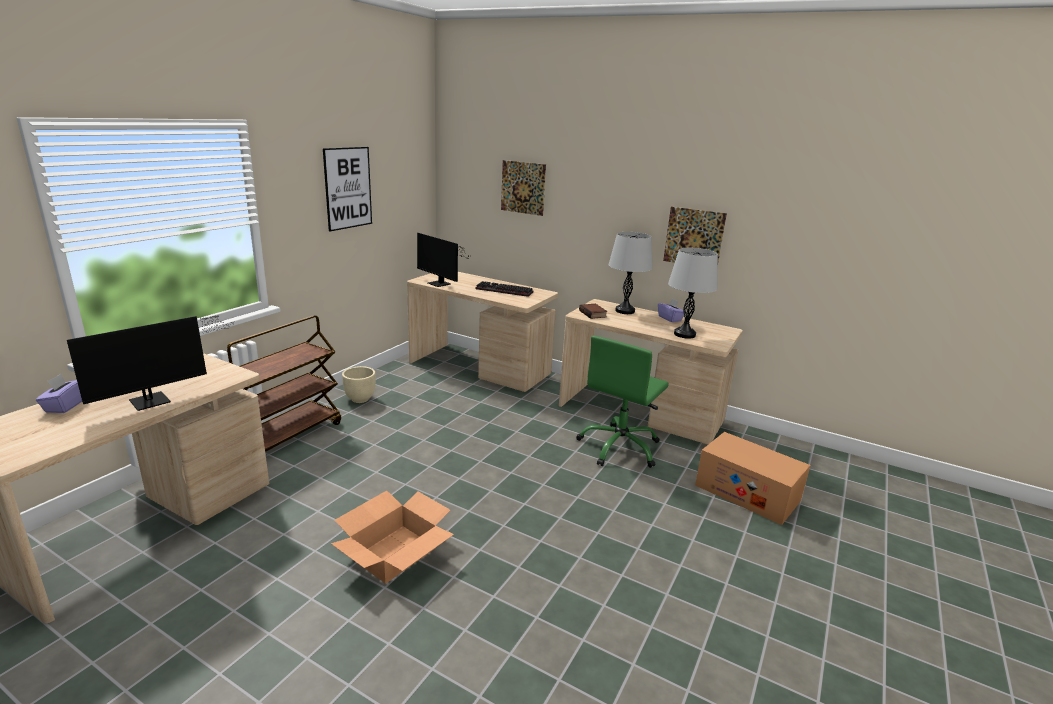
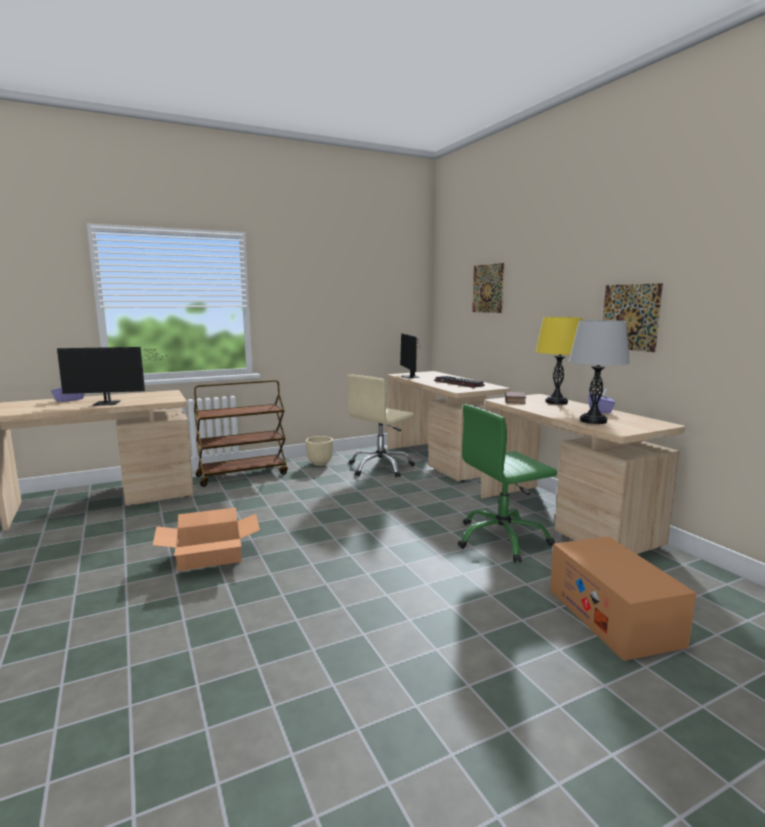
camera: 35 degrees right, 10 degrees down
picture [323,147,372,231] -> none
grey table lamp [609,232,653,314] -> yellow table lamp [536,317,582,405]
none -> beige office chair [348,374,415,478]

